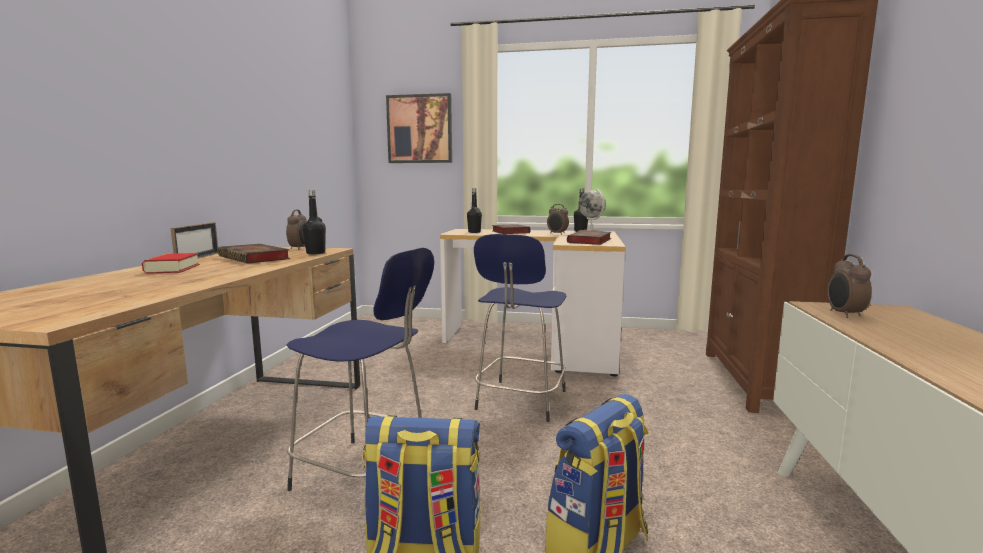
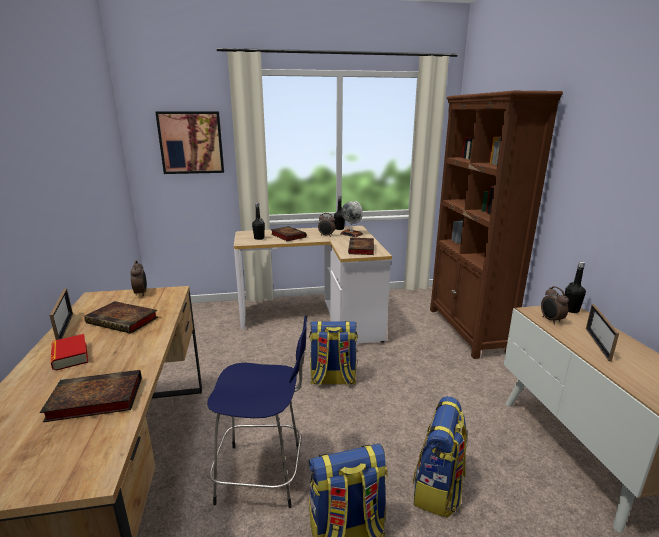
camera: 20 degrees left, 10 degrees up
black bottle [303,190,326,254] -> black bottle moved to [565,262,586,313]
blue stool [474,234,566,422] -> backpack [309,321,358,385]
none -> book [40,370,142,422]
none -> picture frame [586,304,619,362]

